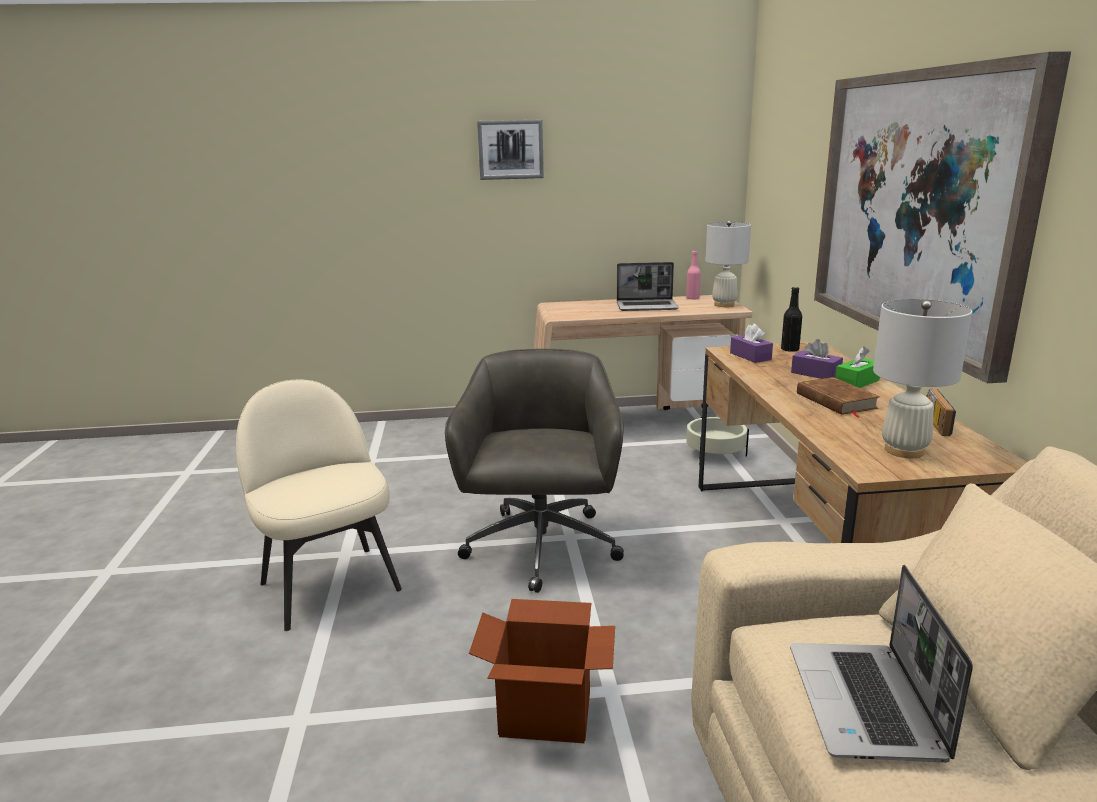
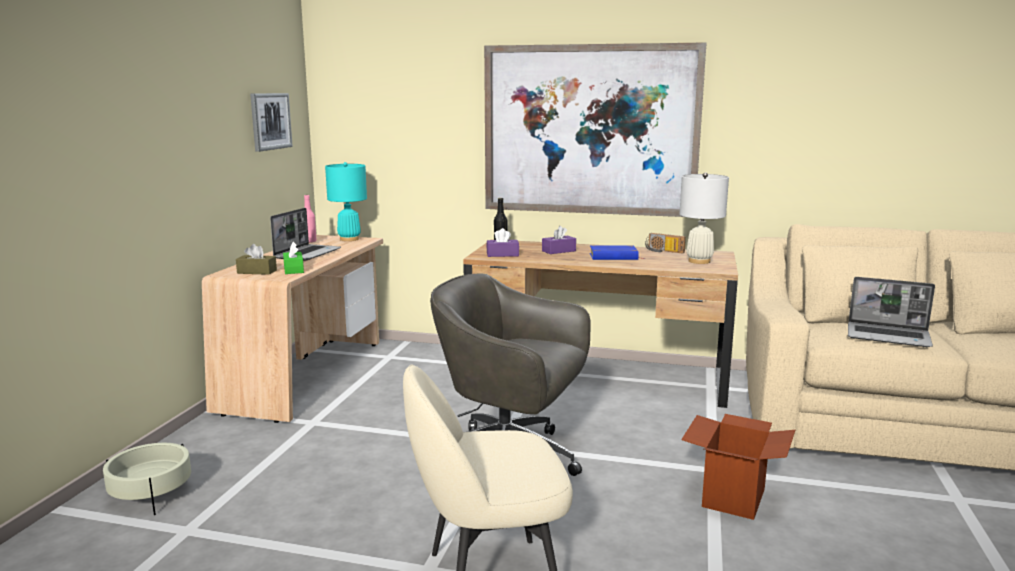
camera: 70 degrees left, 5 degrees down
picture [477,119,544,180] -> picture moved to [250,93,293,152]
beige planter [686,417,749,465] -> beige planter moved to [103,443,191,515]
white table lamp [705,221,751,307] -> turquoise table lamp [325,162,367,241]
brown book [797,377,880,418] -> blue book [590,246,645,260]
green tissue box [835,346,880,388] -> green tissue box moved to [283,242,304,274]
none -> brown tissue box [236,244,277,275]

